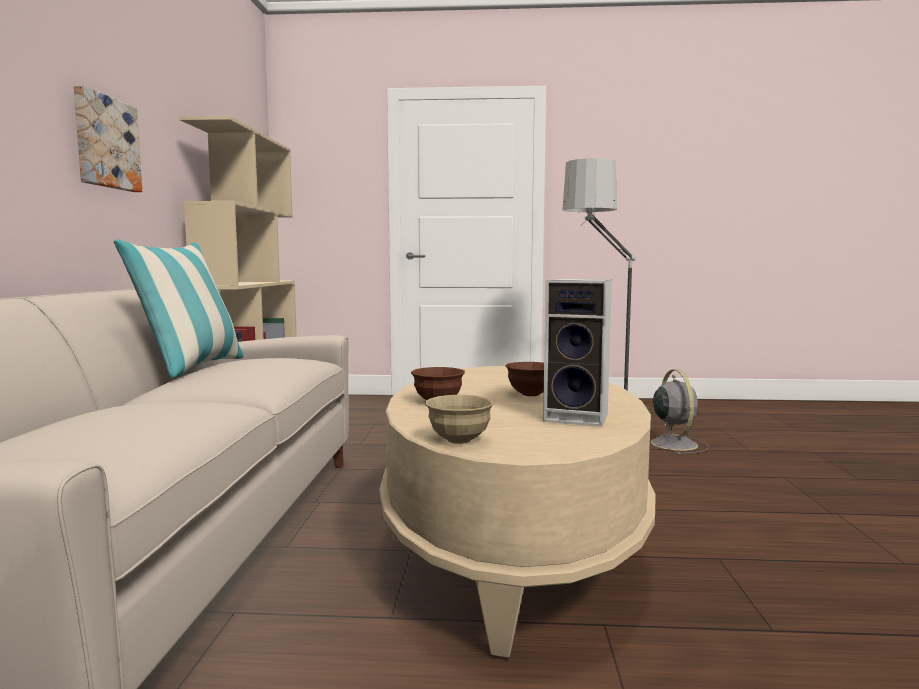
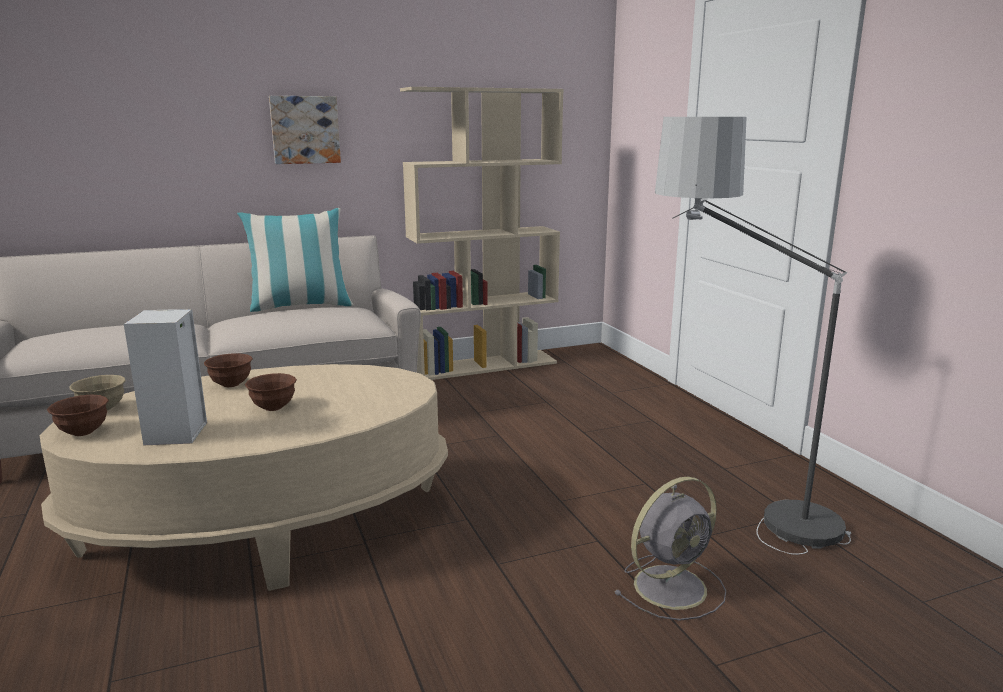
camera: 65 degrees right, 10 degrees up
none -> brown bowl [47,394,109,436]

